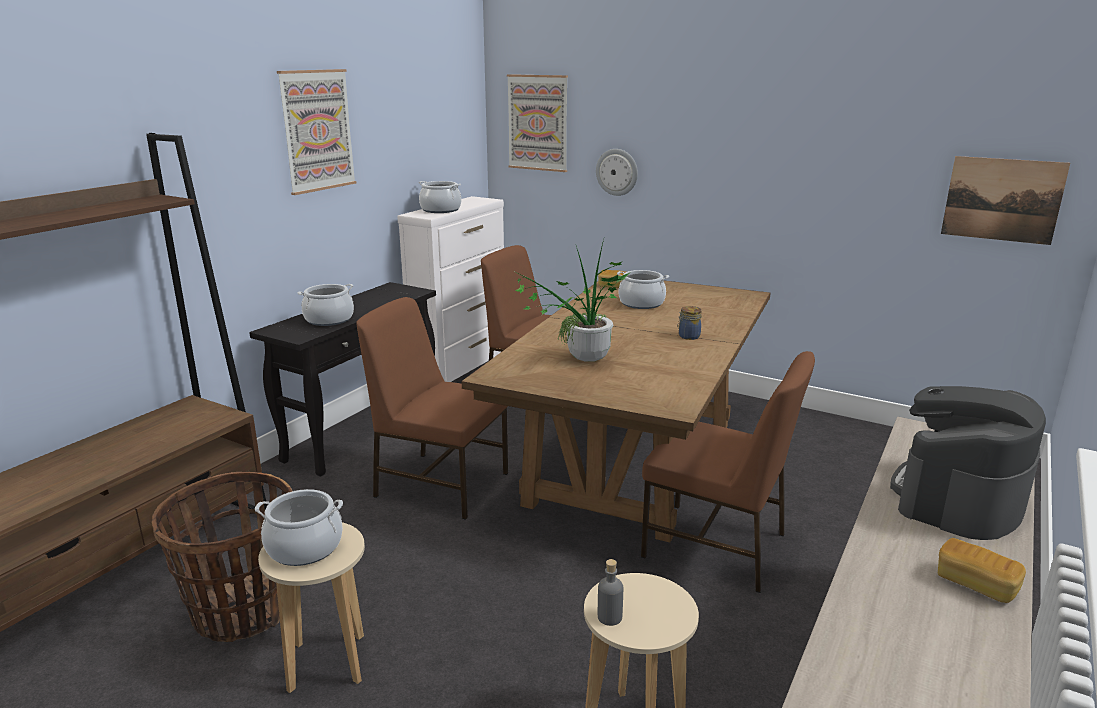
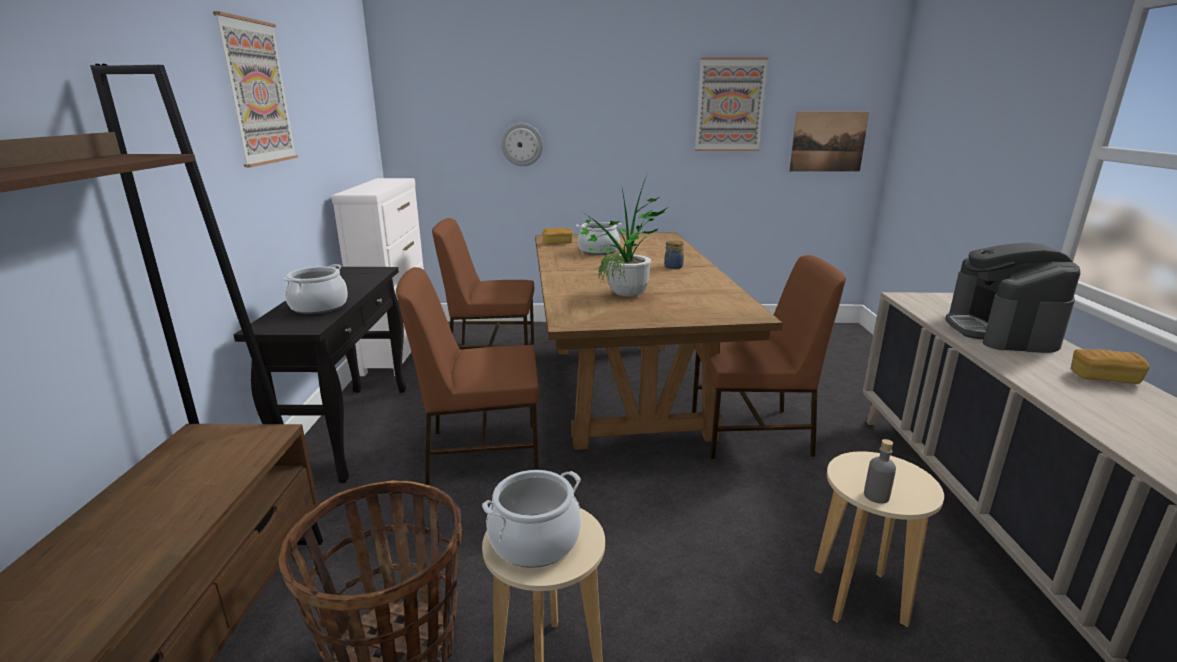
camera: 30 degrees left, 0 degrees up
cooking pot [418,181,461,213] -> none
picture [507,74,568,172] -> picture moved to [695,58,768,151]

